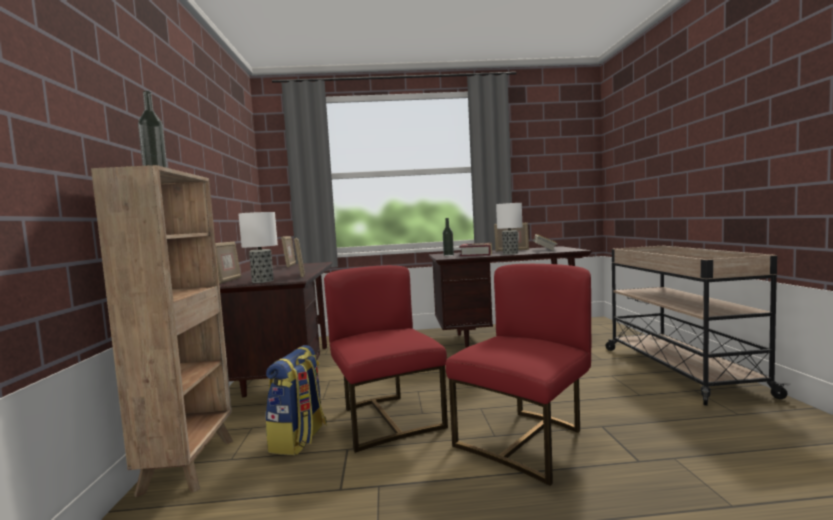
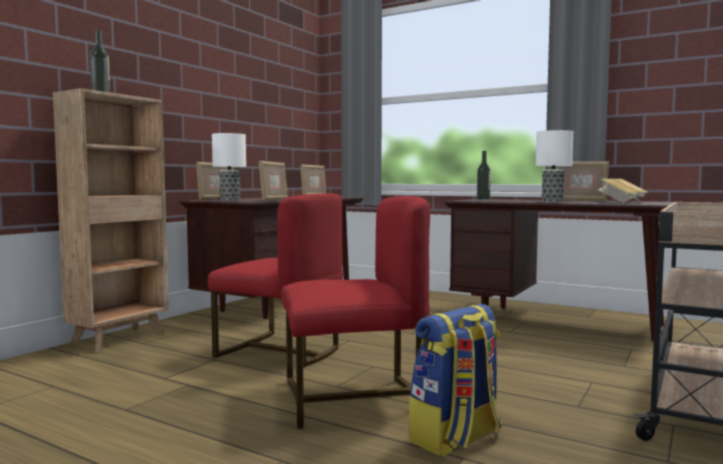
camera: 35 degrees right, 0 degrees up
backpack [266,345,327,455] -> backpack moved to [408,304,501,457]
red chair [324,265,448,453] -> red chair turned 105 degrees clockwise [208,193,343,367]
book [459,242,492,257] -> none

